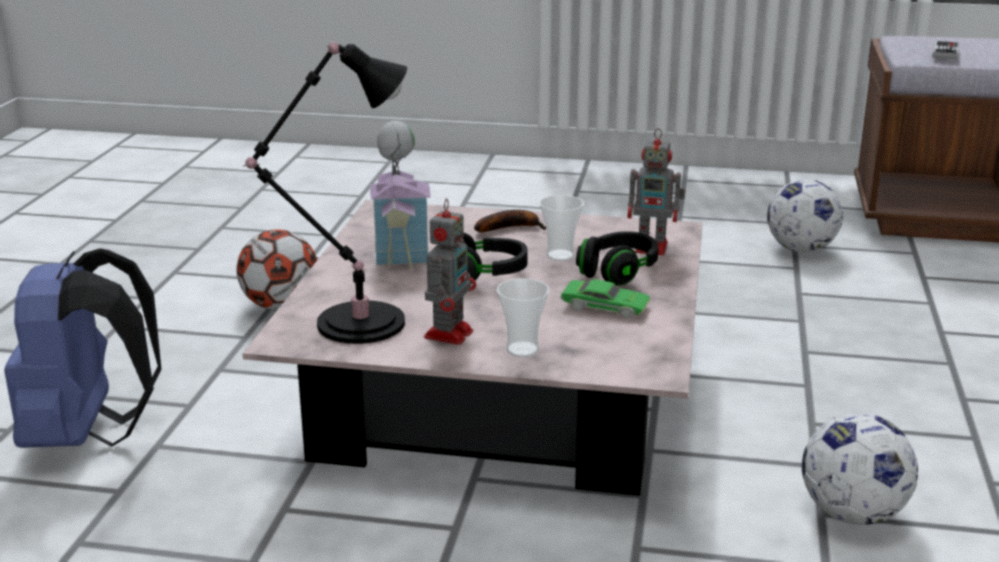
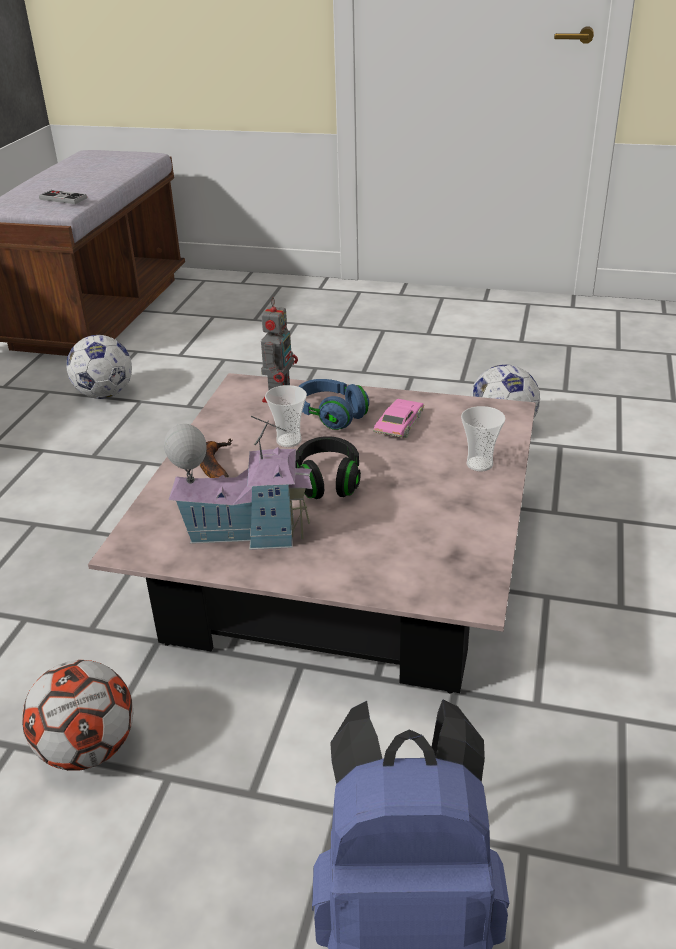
camera: 85 degrees left, 10 degrees up
black table lamp [243,42,407,344] -> none
toy robot [424,198,476,345] -> none
green toy car [560,279,650,318] -> pink toy car [373,399,424,438]
black headphones [576,231,658,286] -> blue headphones [298,379,369,430]

